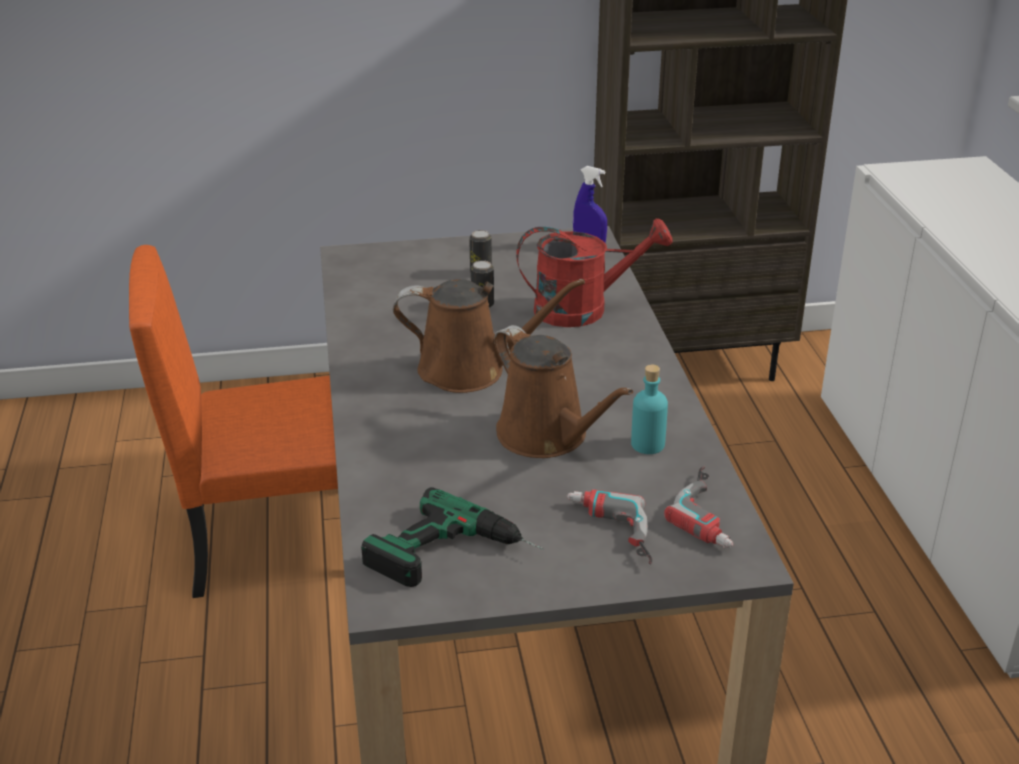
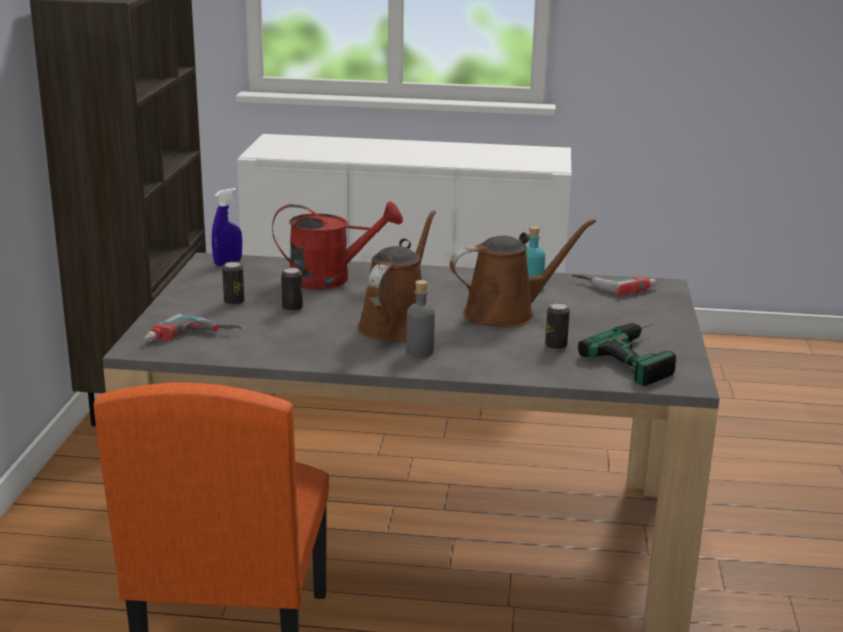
camera: 75 degrees left, 10 degrees down
red watering can [516,218,672,327] -> red watering can turned 75 degrees clockwise [272,201,403,289]
power drill [566,489,652,565] -> power drill moved to [144,314,241,341]
none -> grey bottle [406,280,435,357]
none -> can [545,303,570,350]

